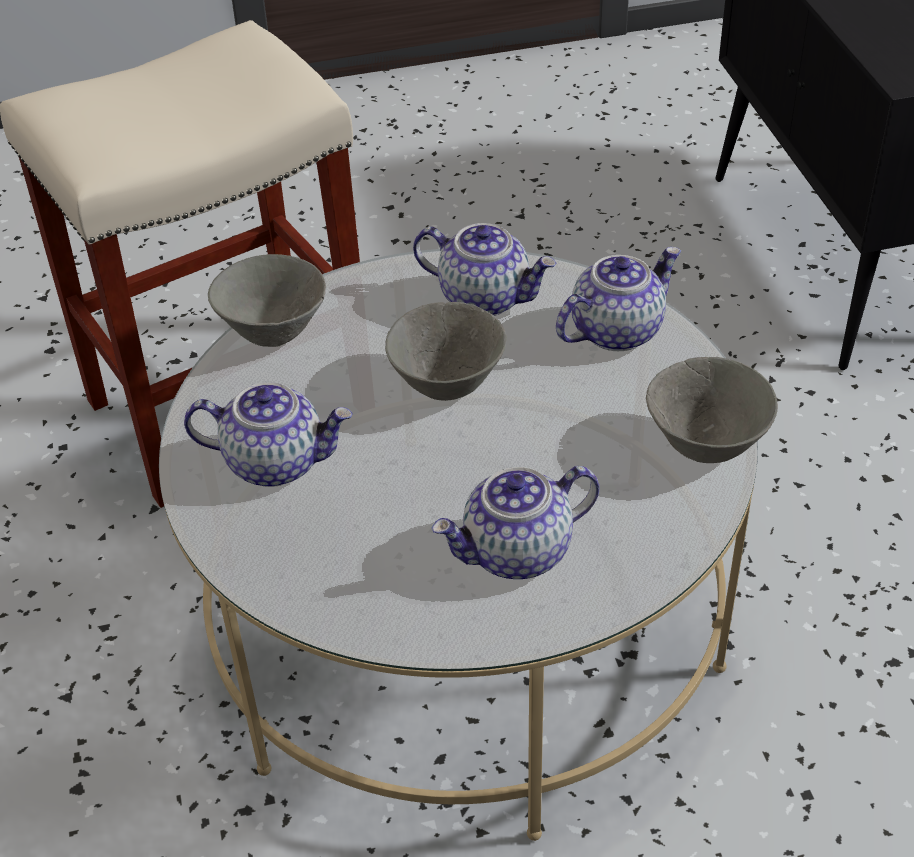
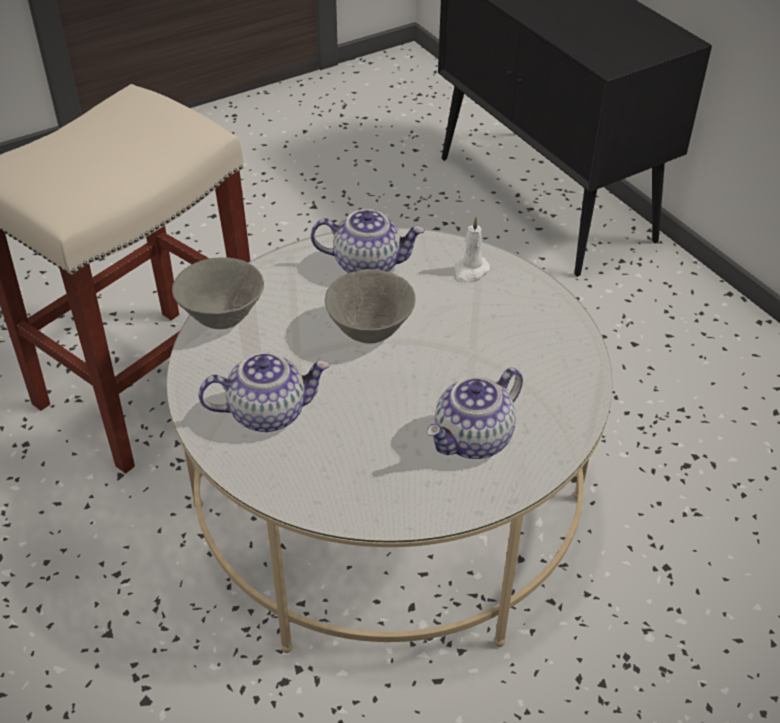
camera: 20 degrees left, 0 degrees up
teapot [556,247,681,351] -> white candle [454,217,491,282]
grey bowl [646,357,778,463] -> none

